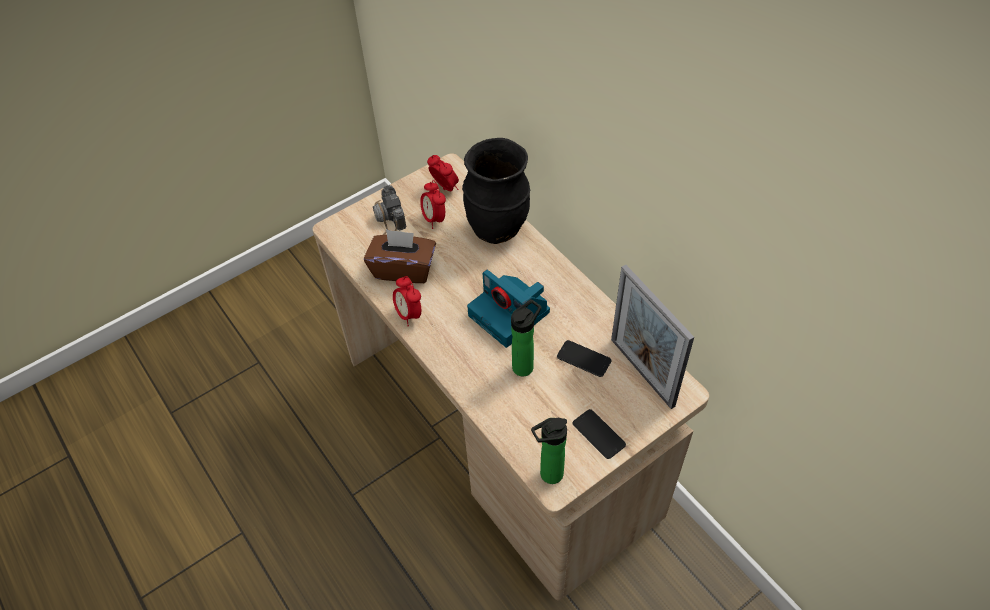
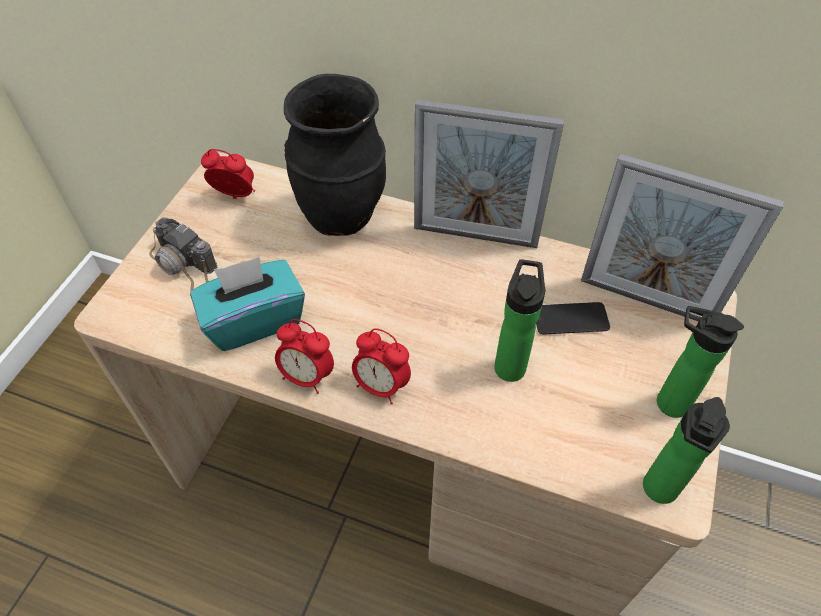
camera: 35 degrees left, 0 degrees up
brown tissue box [364,229,436,283] -> turquoise tissue box [190,257,305,351]
alarm clock [420,180,446,229] -> alarm clock moved to [352,328,411,405]
camera [467,270,550,348] -> none
phone [573,409,626,459] -> bottle [657,306,744,418]
none -> picture frame [414,100,564,248]

